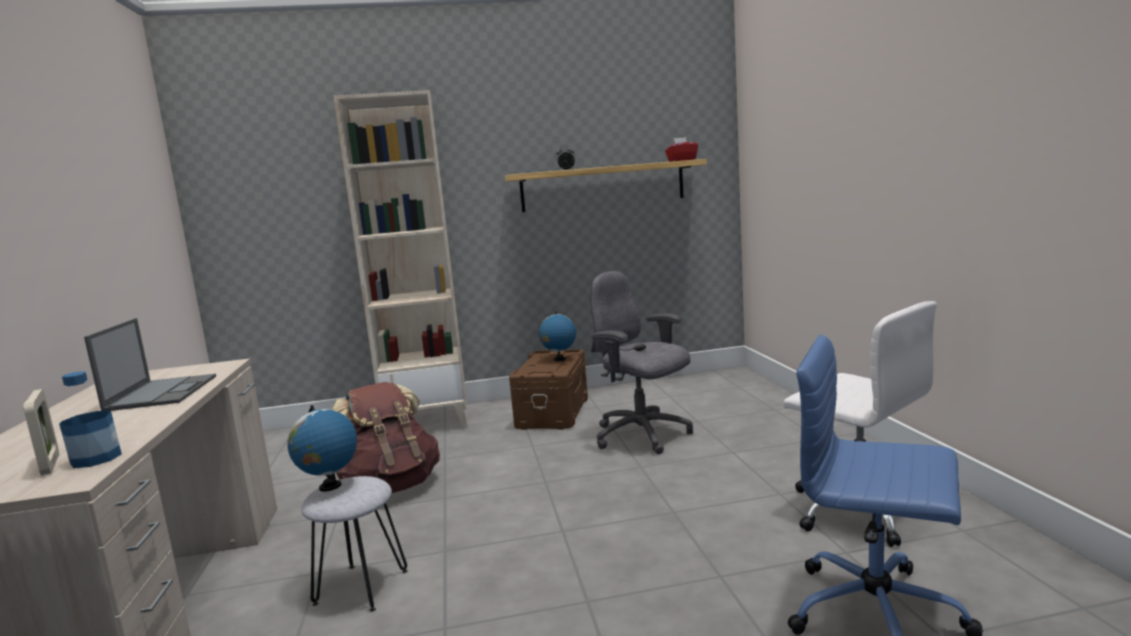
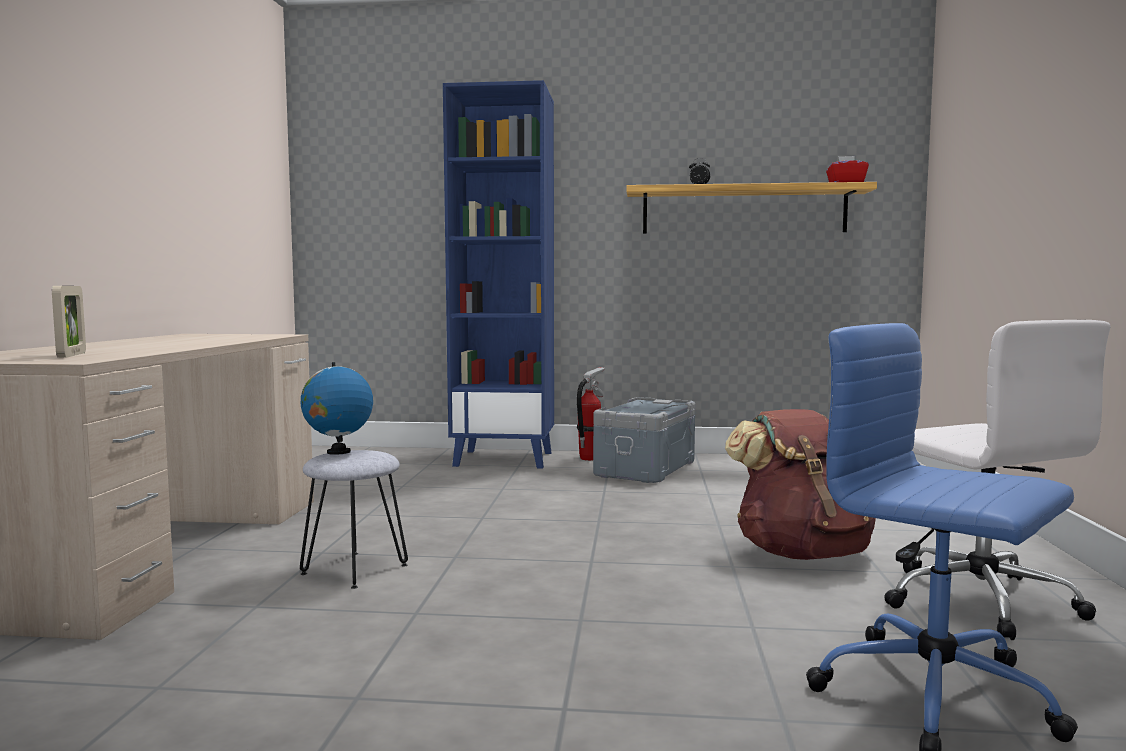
camera: 15 degrees right, 5 degrees down
bottle [59,371,122,468] -> none
laptop [84,318,216,411] -> none
brown backpack [331,382,440,493] -> brown backpack moved to [725,409,876,560]
beige bookcase [333,90,468,428] -> blue bookcase [443,80,554,469]
brown storage box [509,349,588,430] -> grey storage box [593,397,695,483]
globe [539,311,576,361] -> none
grey office chair [591,271,693,454] -> none
none -> fire extinguisher [577,367,605,461]

